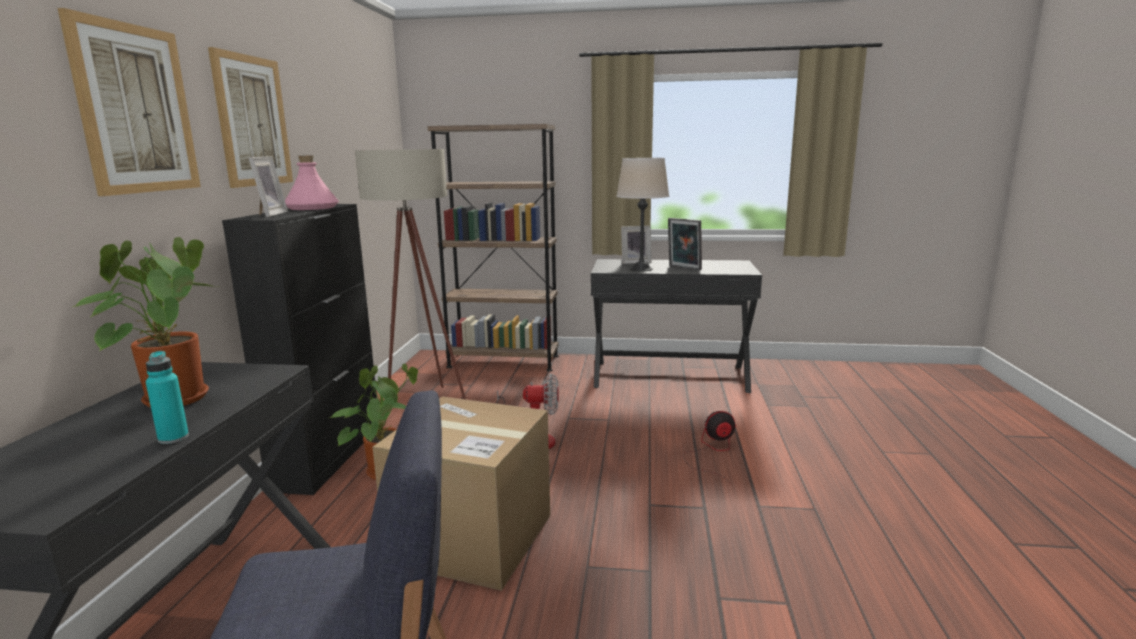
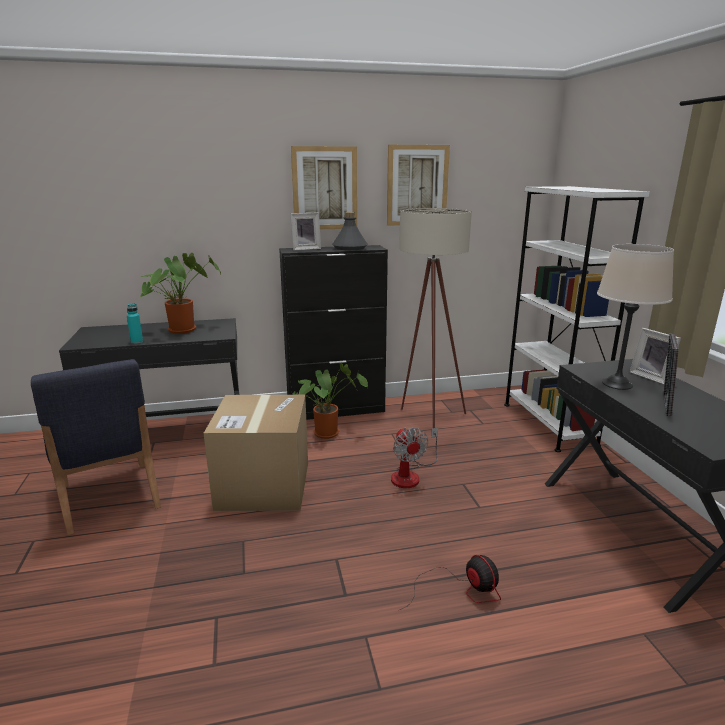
camera: 70 degrees right, 5 degrees up
picture [58,8,201,196] -> picture moved to [387,145,450,226]
pink bottle [285,155,339,210] -> grey bottle [332,212,368,250]
brown bookcase [428,124,559,371] -> white bookcase [504,186,650,452]

